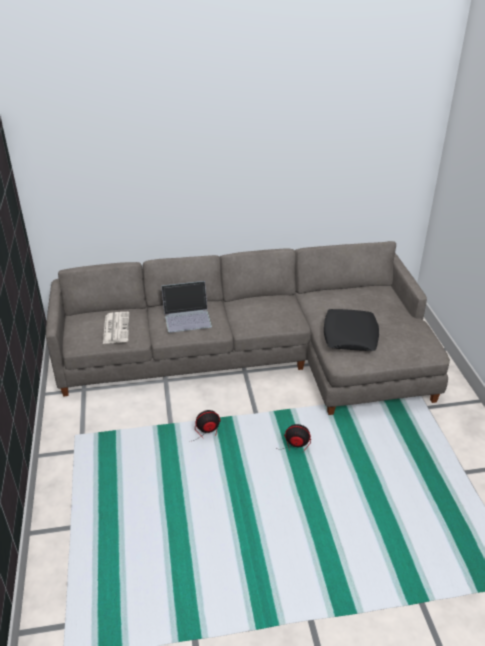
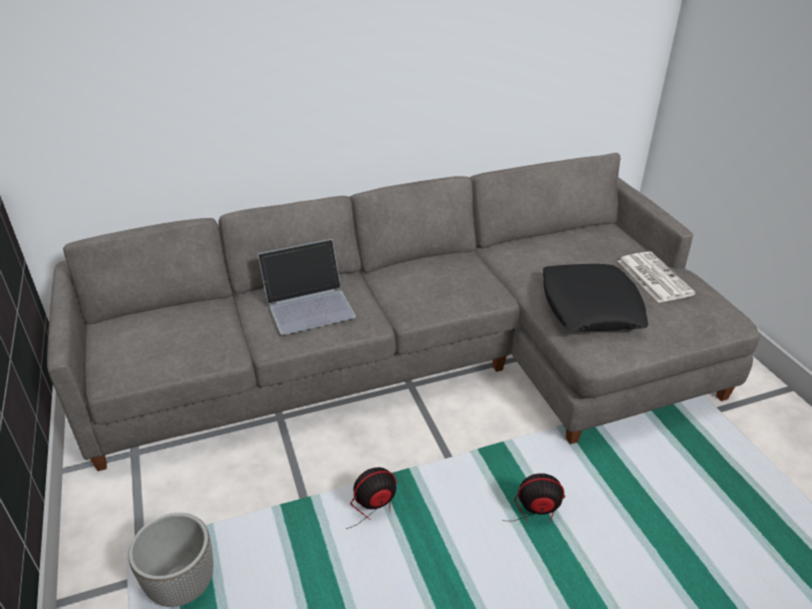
camera: 10 degrees left, 0 degrees up
newspaper [103,312,130,344] -> newspaper moved to [617,251,696,303]
none -> planter [128,513,214,607]

